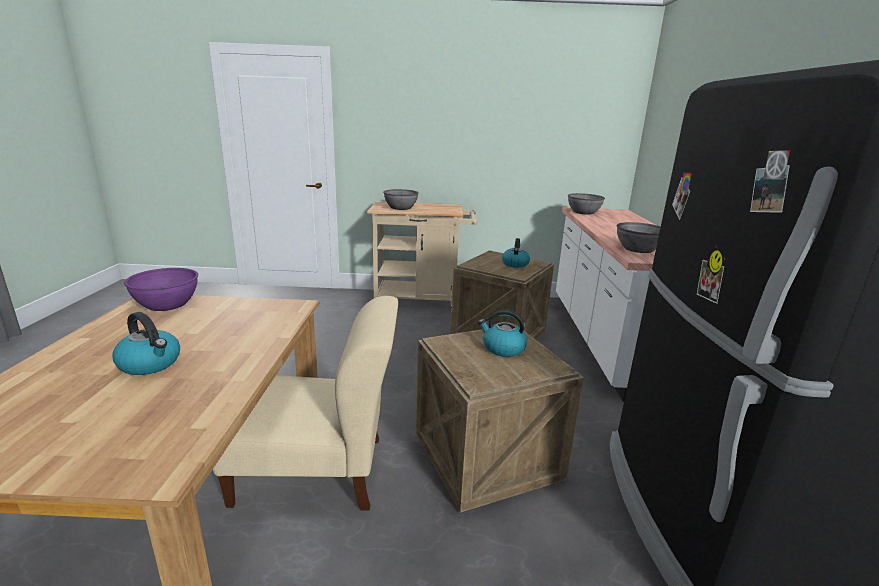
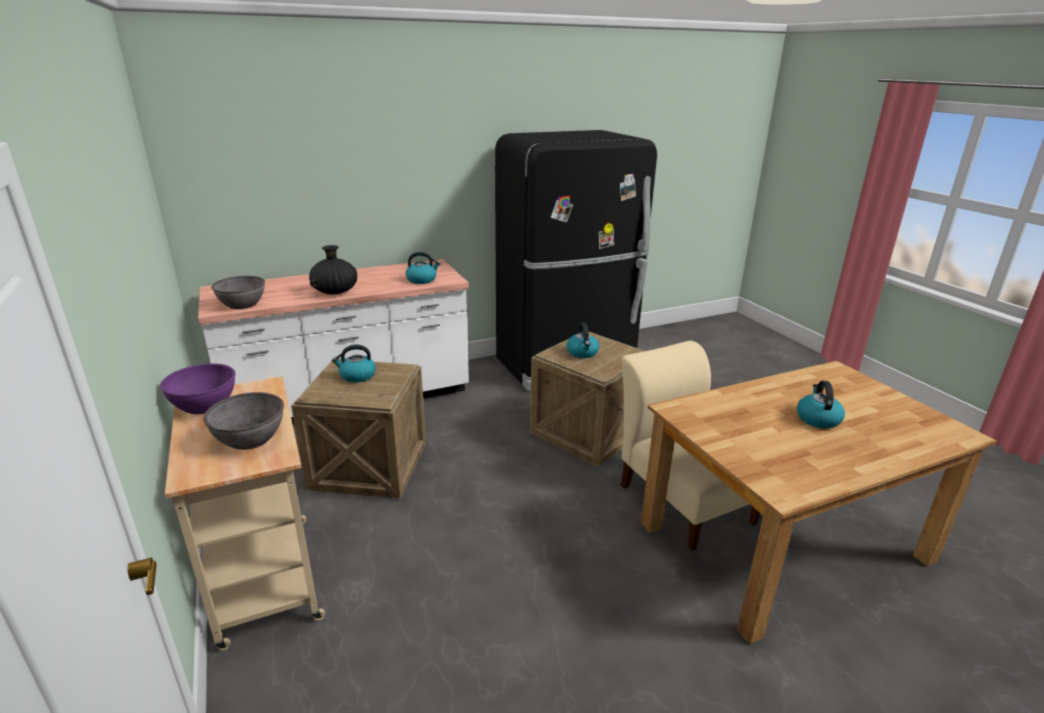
camera: 115 degrees left, 5 degrees up
purple bowl [124,268,198,311] -> purple bowl moved to [160,363,236,414]
grey bowl [616,222,661,253] -> kettle [405,252,441,284]
none -> black vase [309,245,357,295]

